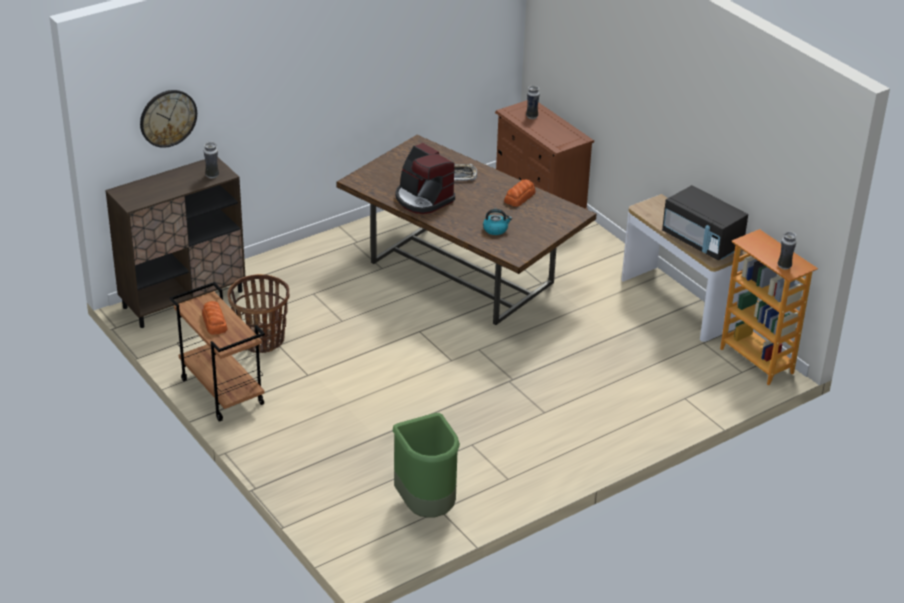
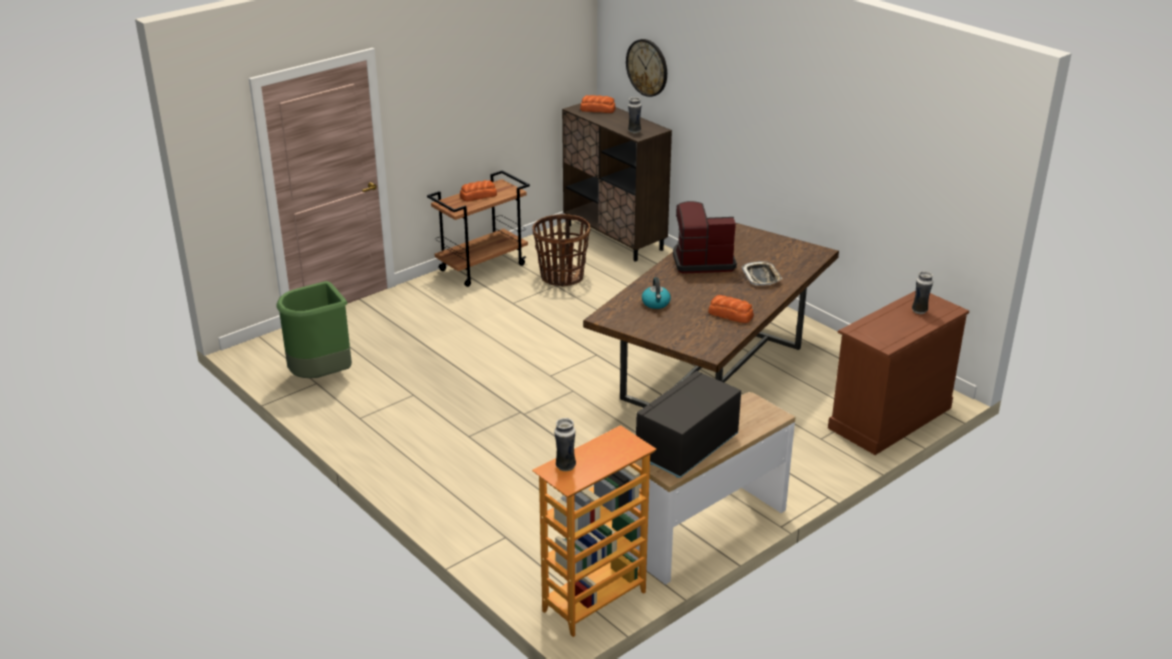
camera: 85 degrees right, 5 degrees down
coffee machine [395,143,455,214] -> coffee machine turned 45 degrees clockwise [673,201,737,274]
none -> bread [580,95,616,113]

